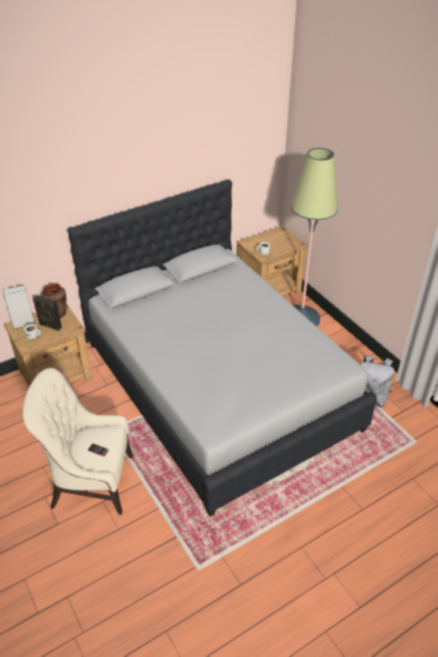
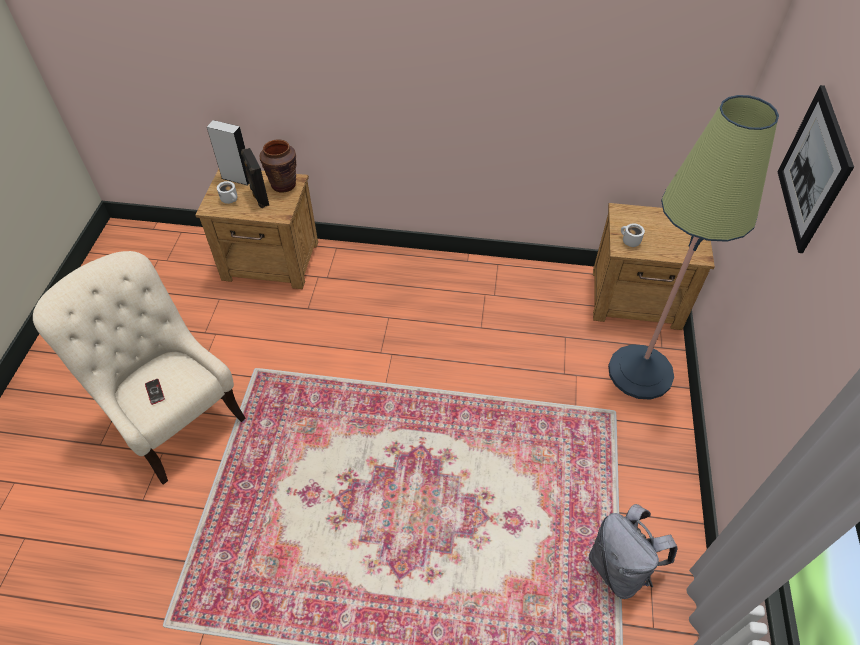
camera: 40 degrees right, 10 degrees up
grey bed [68,179,377,517] -> none
none -> picture [778,85,854,253]

